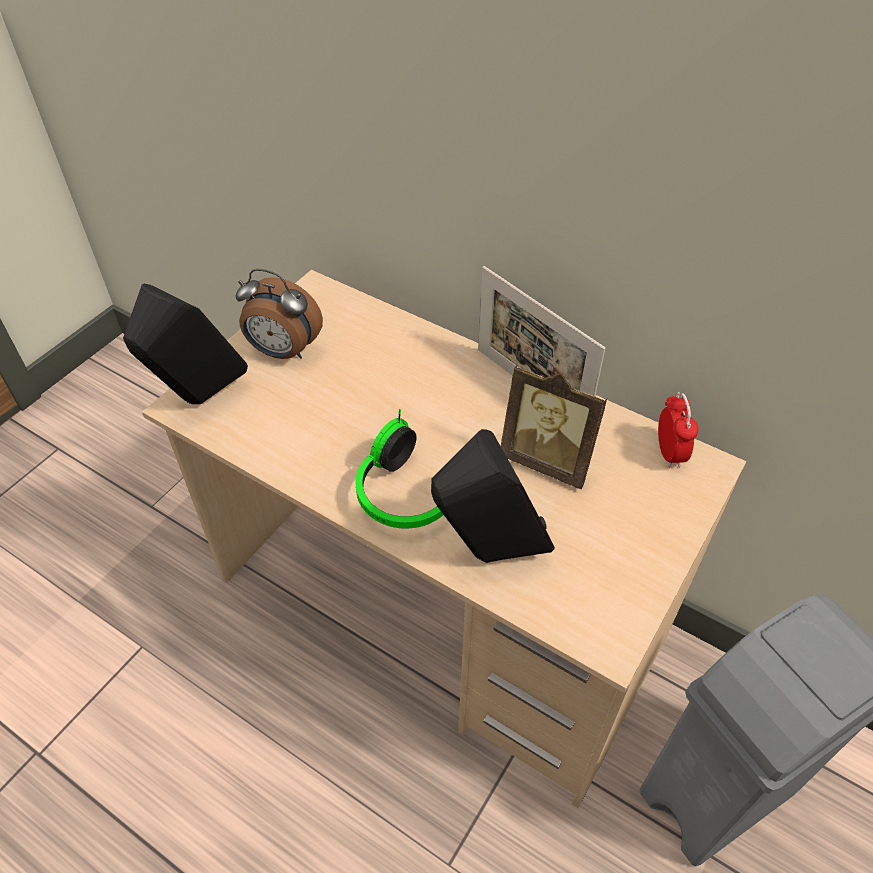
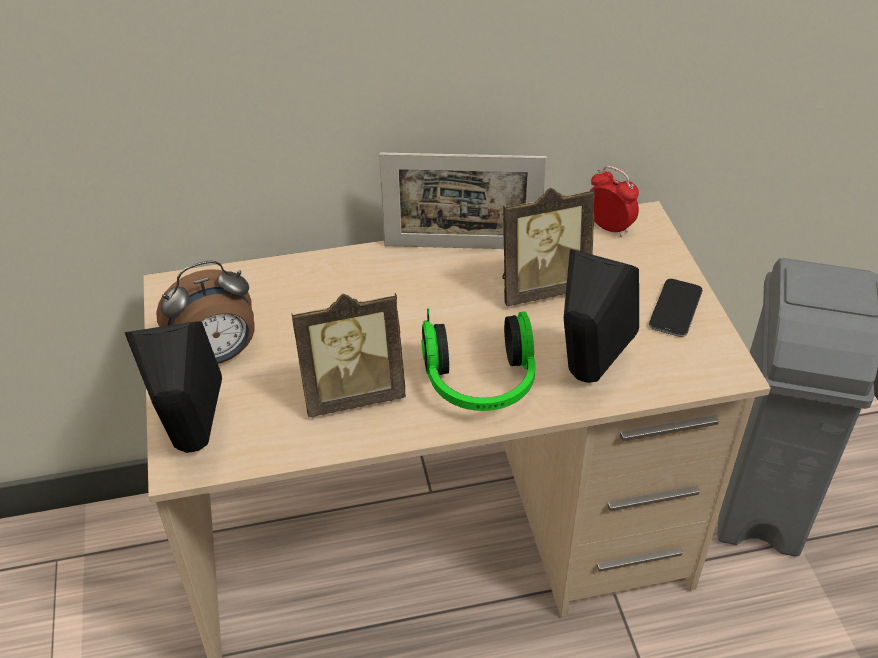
camera: 45 degrees left, 5 degrees down
none -> picture frame [291,293,406,418]
none -> phone [649,279,702,337]

